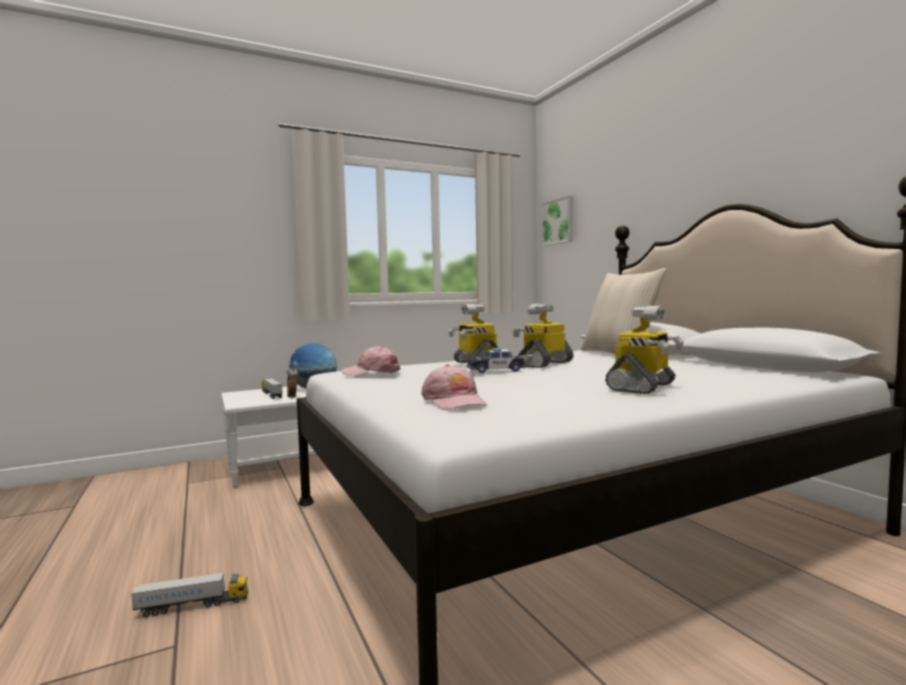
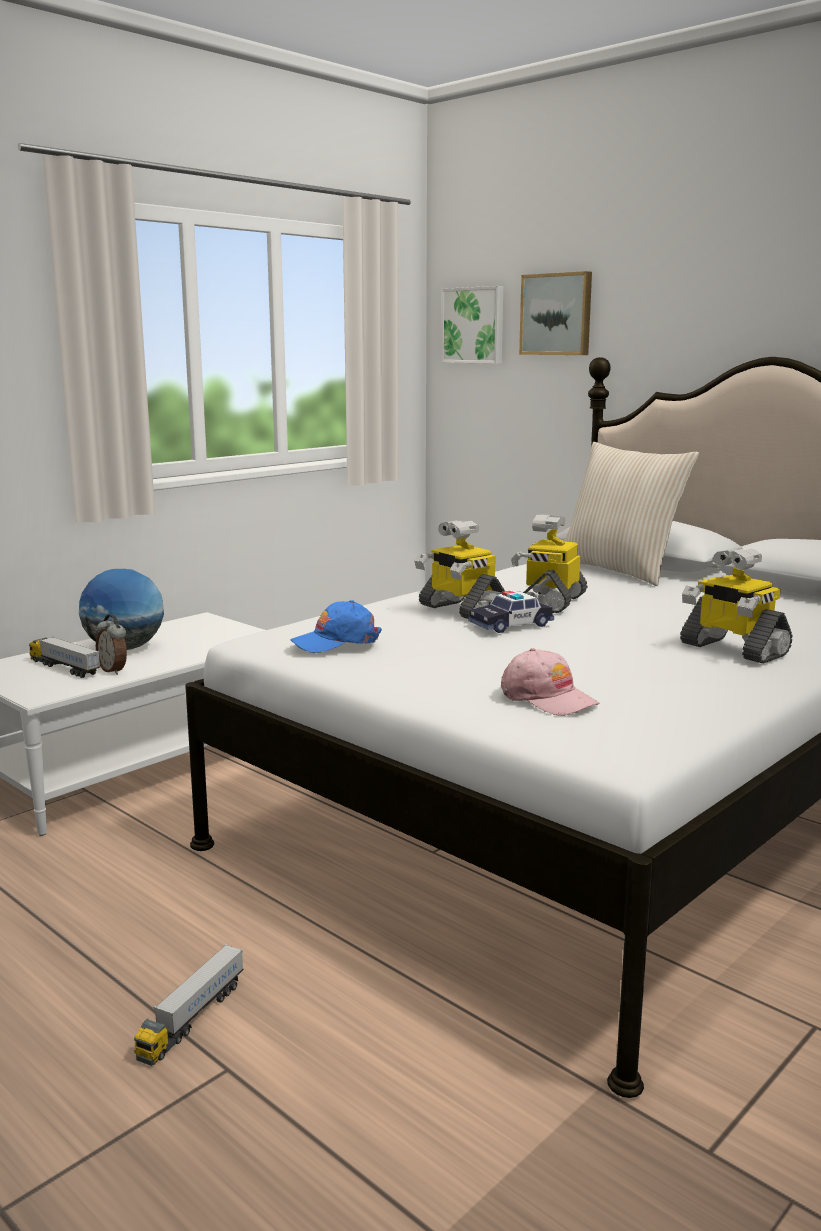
camera: 20 degrees left, 10 degrees up
toy truck [131,572,248,617] -> toy truck turned 150 degrees clockwise [134,944,244,1066]
pink cap [342,346,400,376] -> blue cap [290,600,382,653]
toy robot [605,306,684,394] -> toy robot turned 120 degrees clockwise [680,547,792,664]
none -> picture [519,271,592,355]

